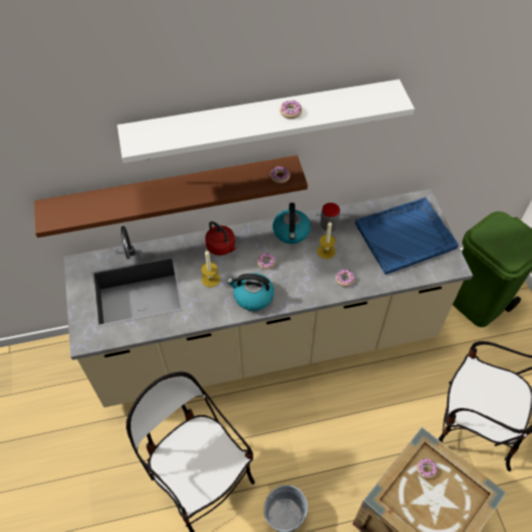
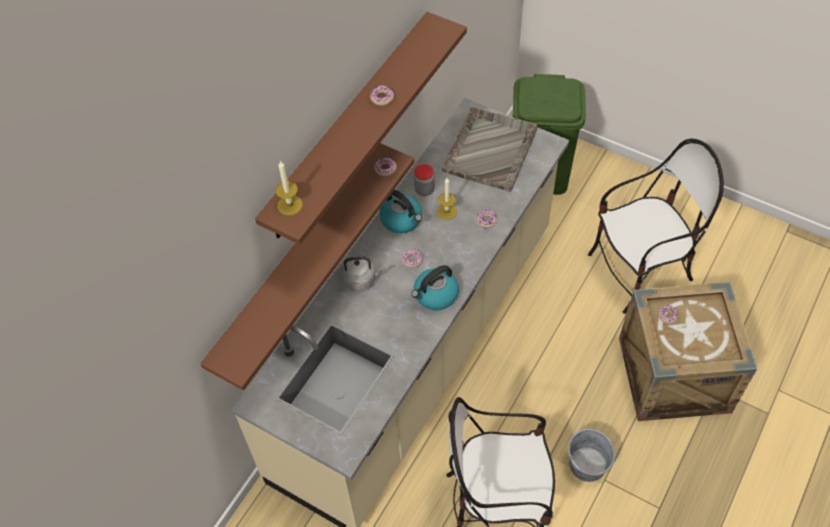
camera: 45 degrees left, 0 degrees up
white shelf [117,79,415,163] -> brown shelf [255,12,467,245]
candle [201,250,220,287] -> candle moved to [276,161,303,216]
red kettle [205,221,236,255] -> grey kettle [341,256,385,291]
blue tray [355,197,459,275] -> grey tray [442,107,537,192]

